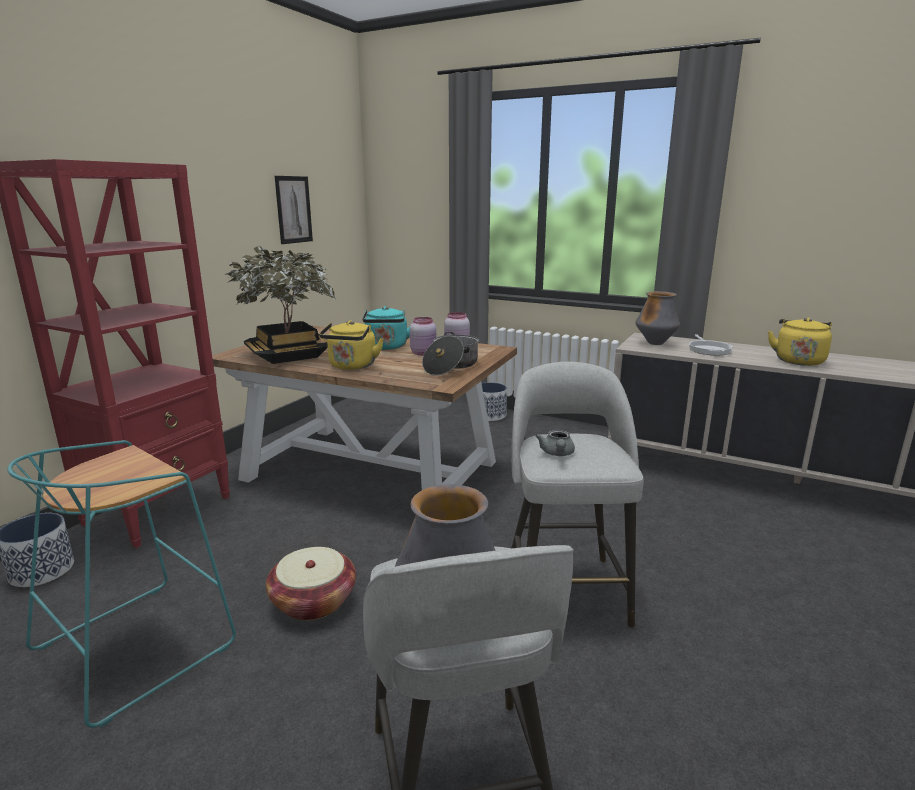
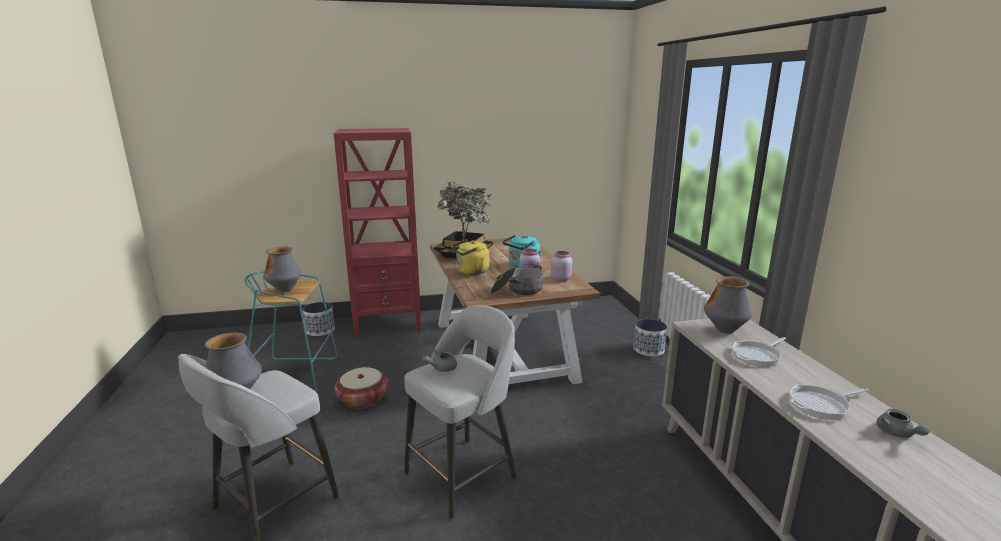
camera: 50 degrees right, 0 degrees up
picture [275,176,313,244] -> none
yellow kettle [768,317,832,366] -> frying pan [790,384,869,420]
none -> vase [263,247,302,292]
none -> grey teapot [876,409,929,438]

